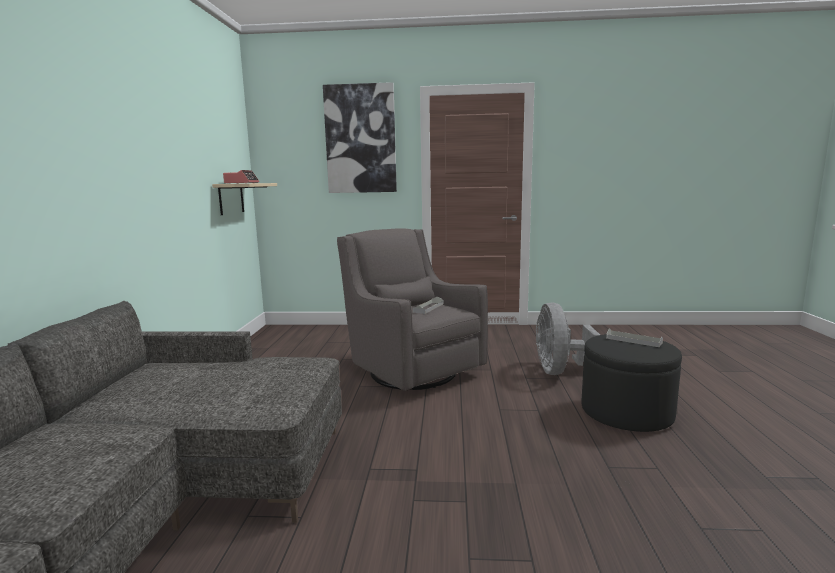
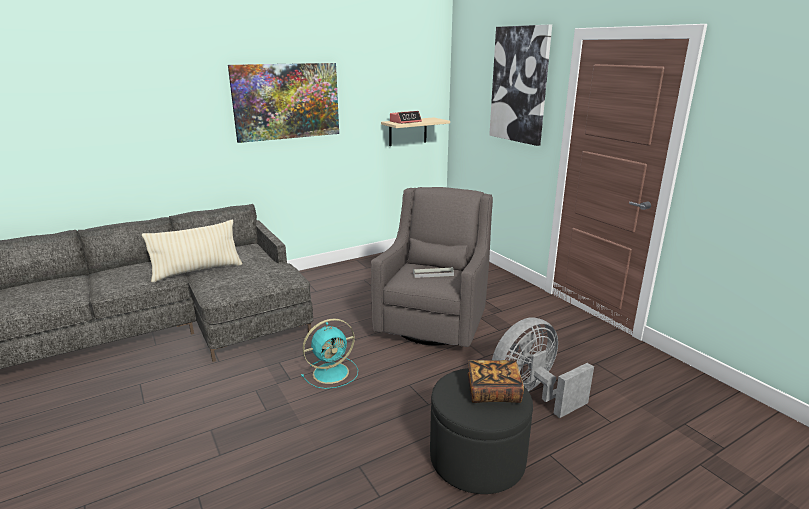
camera: 55 degrees right, 10 degrees up
grey tray [606,328,663,347] -> book [468,360,524,403]
none -> beige pillow [142,220,243,283]
none -> picture [228,63,339,143]
none -> turquoise fan [301,319,358,389]

